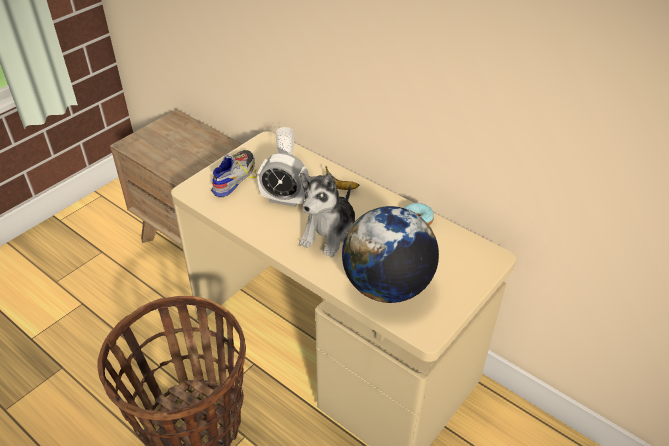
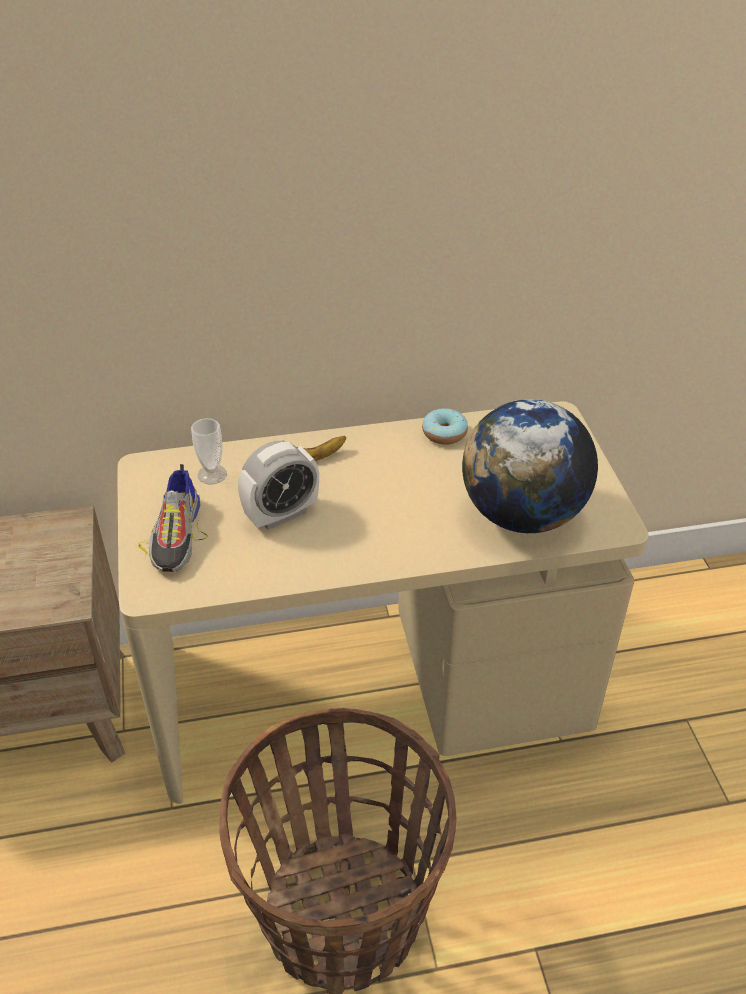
camera: 50 degrees left, 0 degrees up
shoe [211,150,257,197] -> shoe turned 150 degrees counterclockwise [138,464,208,572]
plush toy [299,173,355,257] -> none

